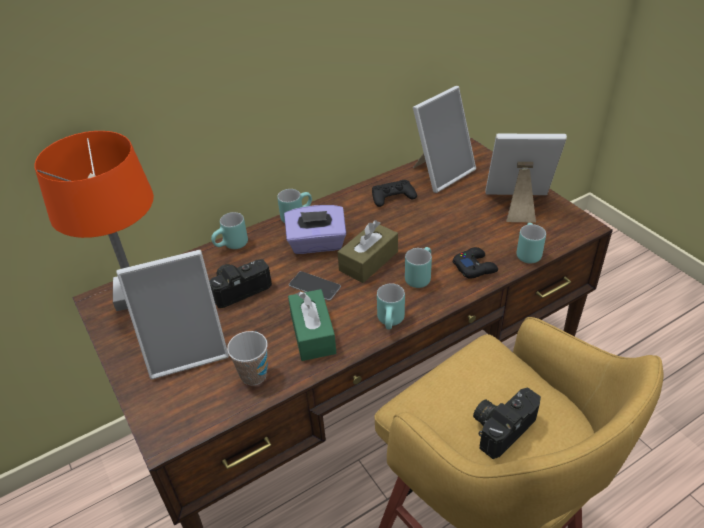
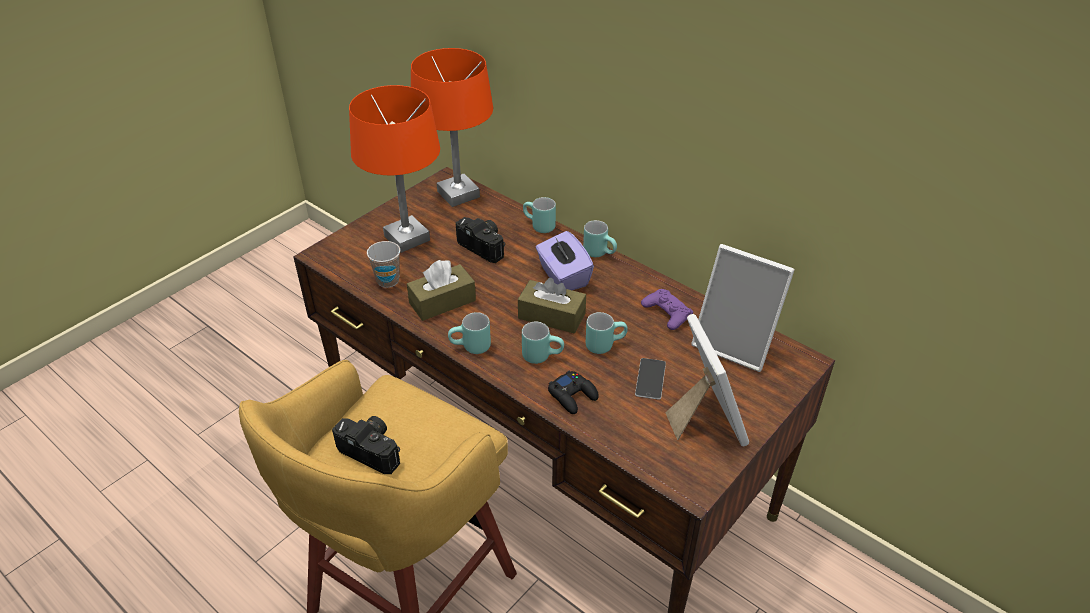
camera: 70 degrees right, 0 degrees up
picture frame [116,250,229,379] -> orange table lamp [349,85,440,253]
green tissue box [288,289,336,361] -> brown tissue box [407,260,476,321]
phone [289,271,341,300] -> phone moved to [635,358,666,400]
black game controller [372,180,417,207] -> purple game controller [641,289,693,330]
turquoise mug [517,223,546,263] -> turquoise mug moved to [586,312,628,354]

